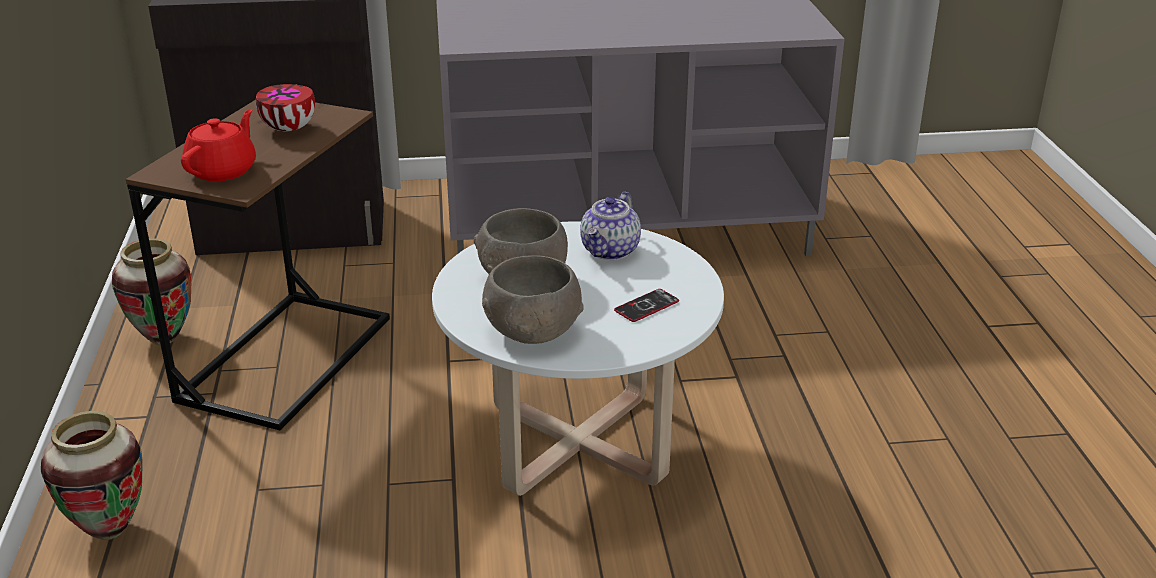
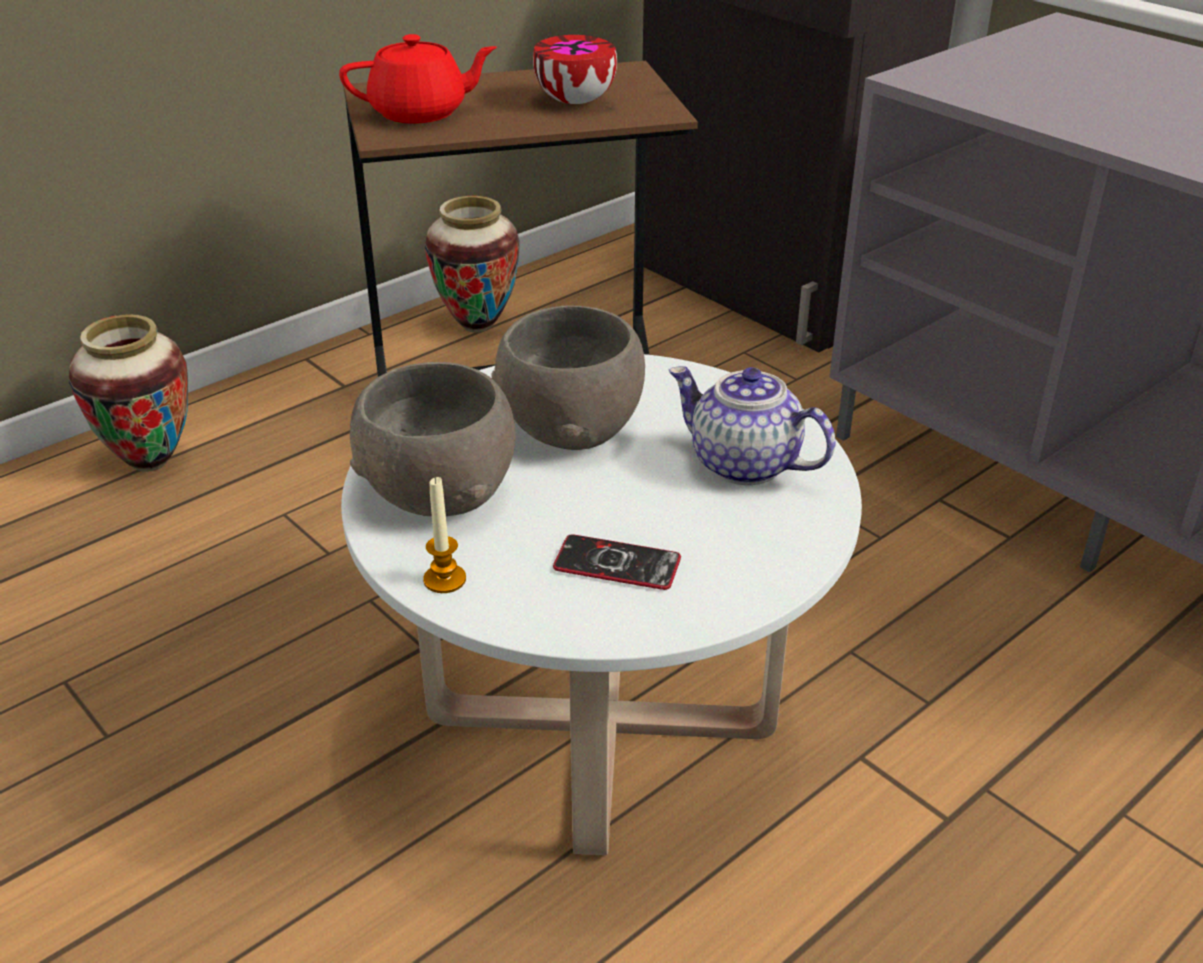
camera: 55 degrees right, 5 degrees up
teapot [580,192,641,260] -> teapot turned 45 degrees clockwise [669,366,836,485]
none -> candle [423,477,466,593]

